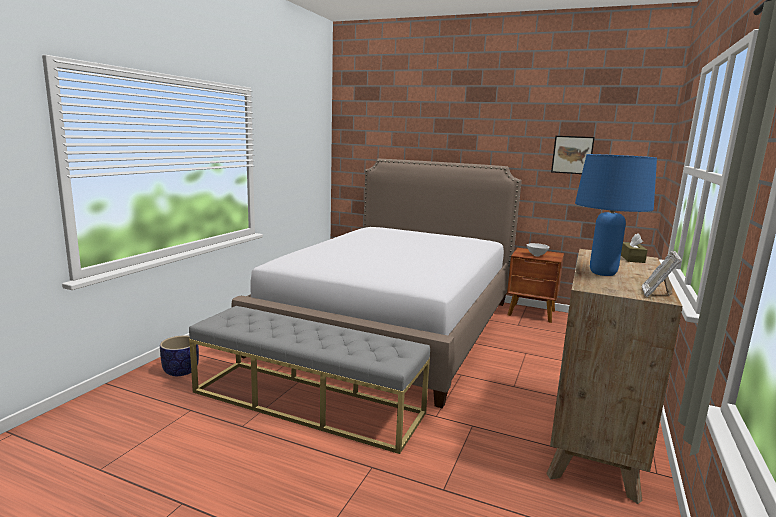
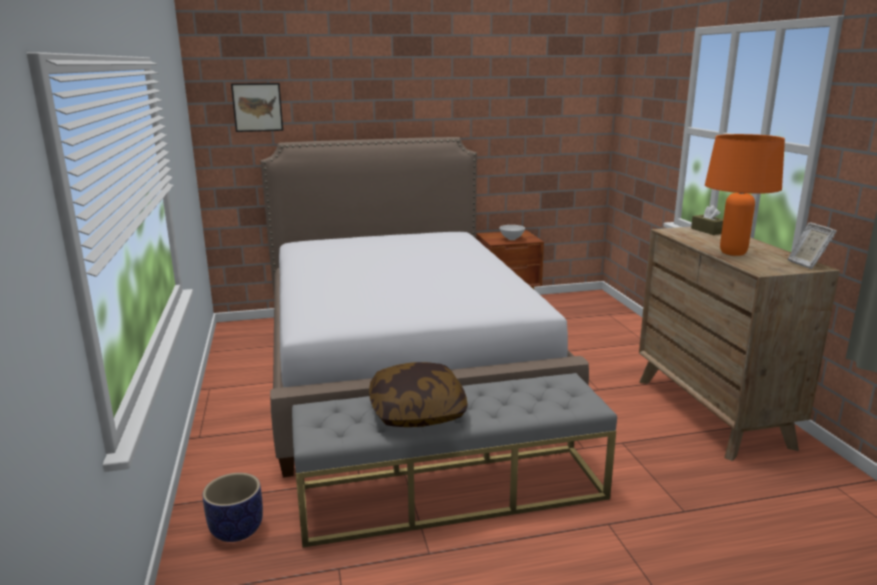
camera: 35 degrees left, 5 degrees up
picture [551,136,595,174] -> picture moved to [231,83,283,132]
blue table lamp [575,154,657,276] -> orange table lamp [705,134,785,256]
none -> pillow [369,362,468,427]

